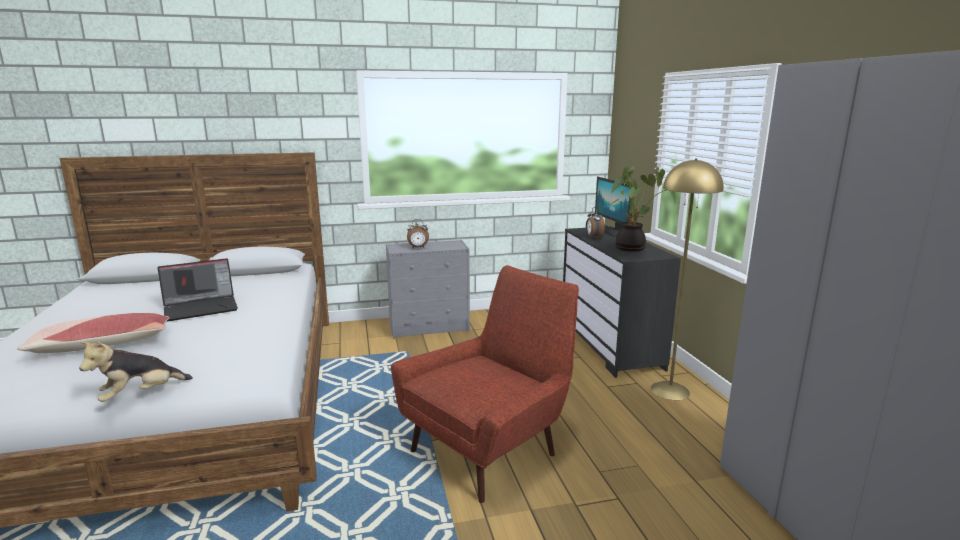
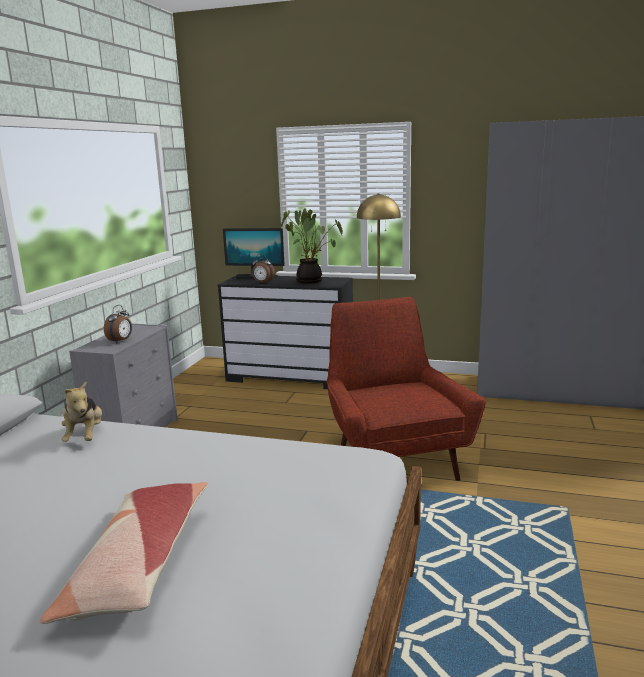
camera: 60 degrees left, 0 degrees up
plush toy [79,341,193,402] -> plush toy moved to [61,382,102,442]
laptop [157,258,238,322] -> none

